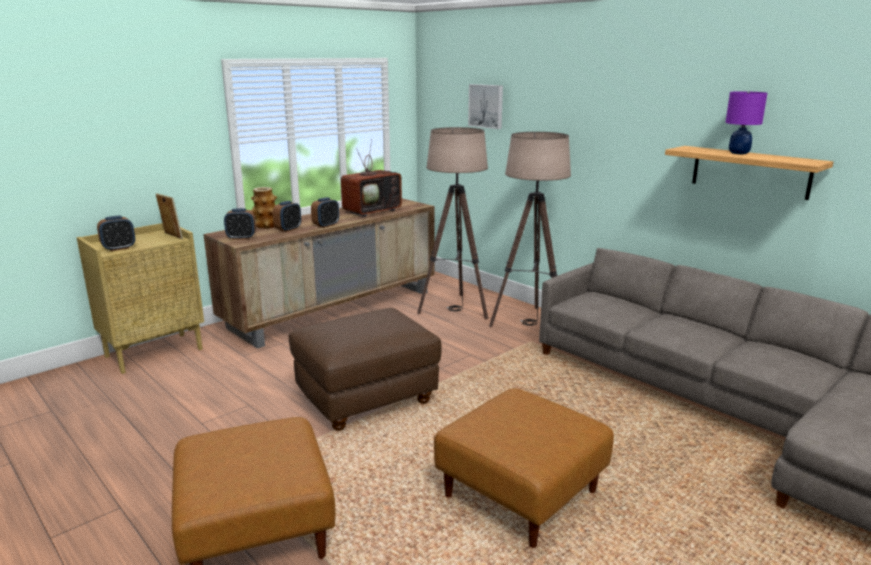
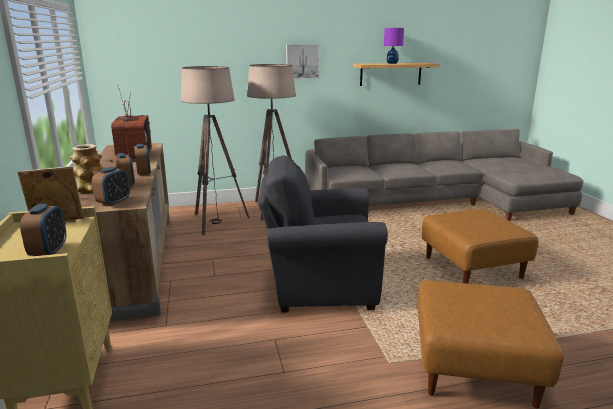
camera: 60 degrees left, 0 degrees up
brown ottoman [289,308,442,431] -> grey armchair [258,155,388,312]
picture [468,84,503,129] -> picture moved to [286,44,320,79]

